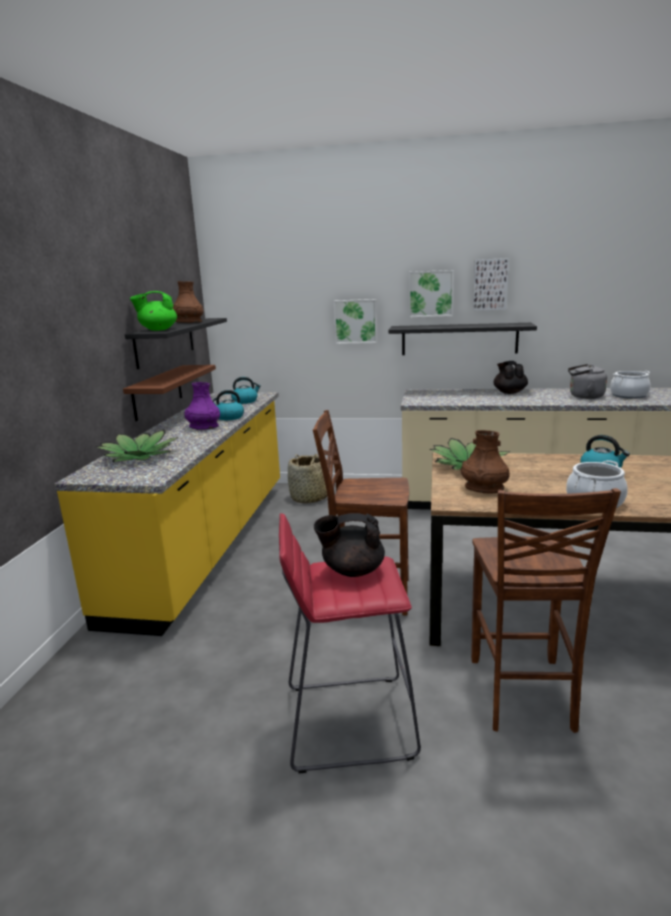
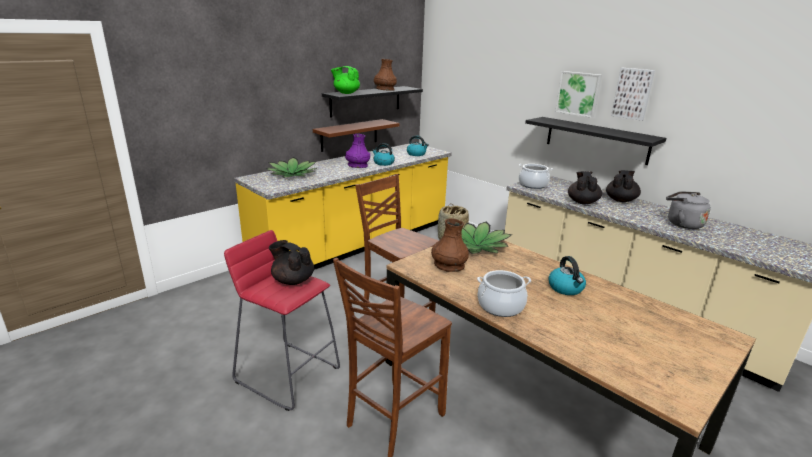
camera: 35 degrees right, 5 degrees up
picture [334,299,377,344] -> none
cooking pot [610,371,651,399] -> cooking pot moved to [519,164,553,189]
none -> black teapot [568,171,602,204]

